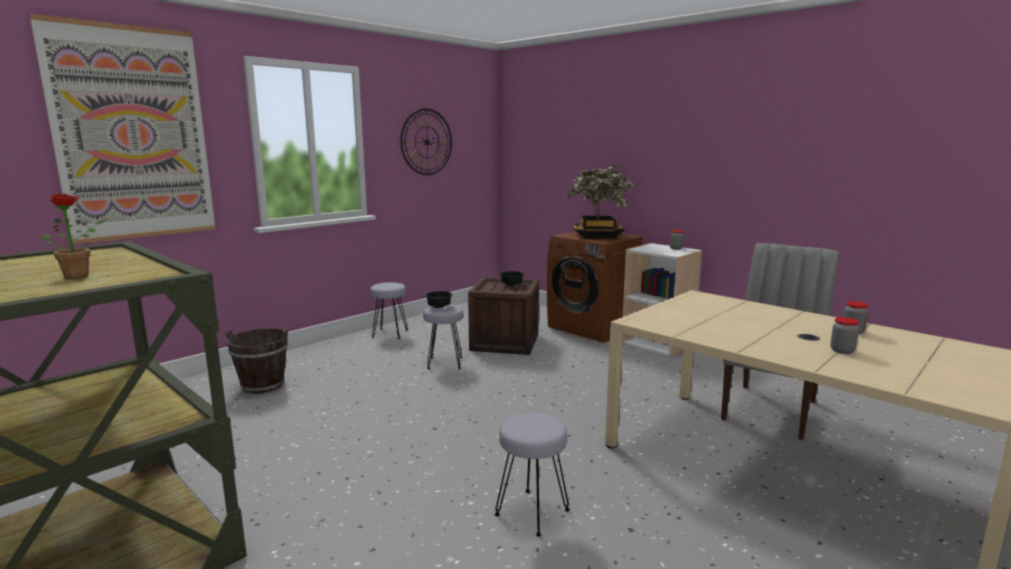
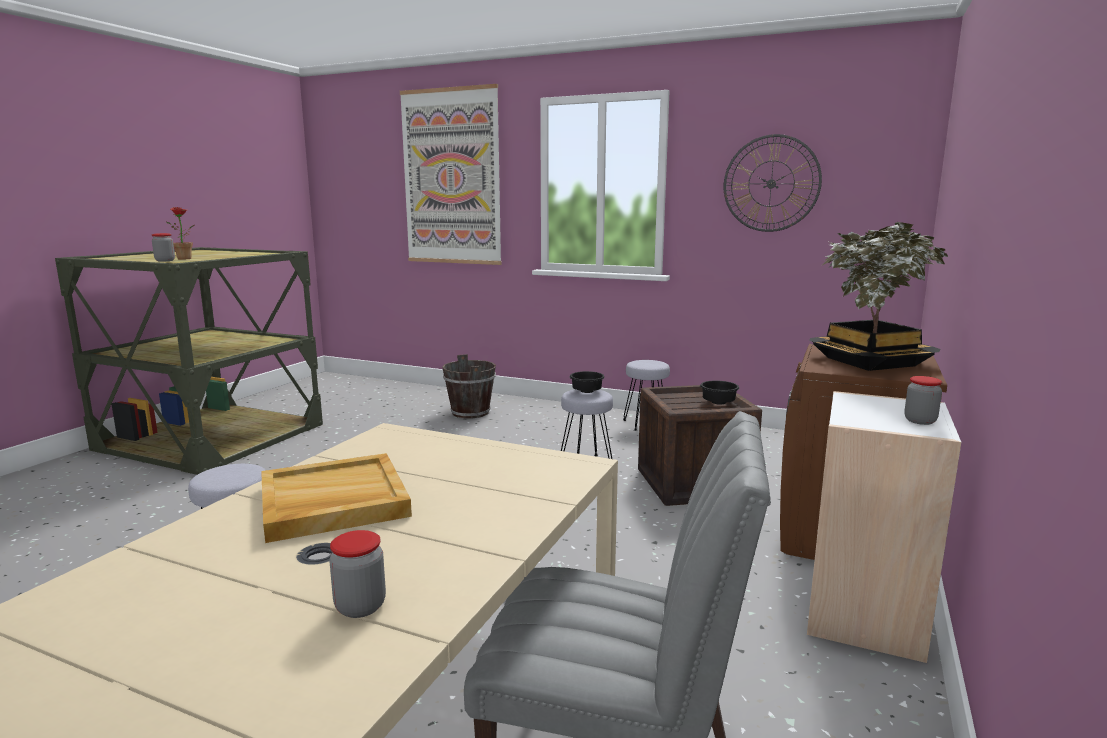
camera: 70 degrees right, 0 degrees up
jar [830,317,859,354] -> jar moved to [152,233,175,262]
none -> beige tray [261,453,412,543]

